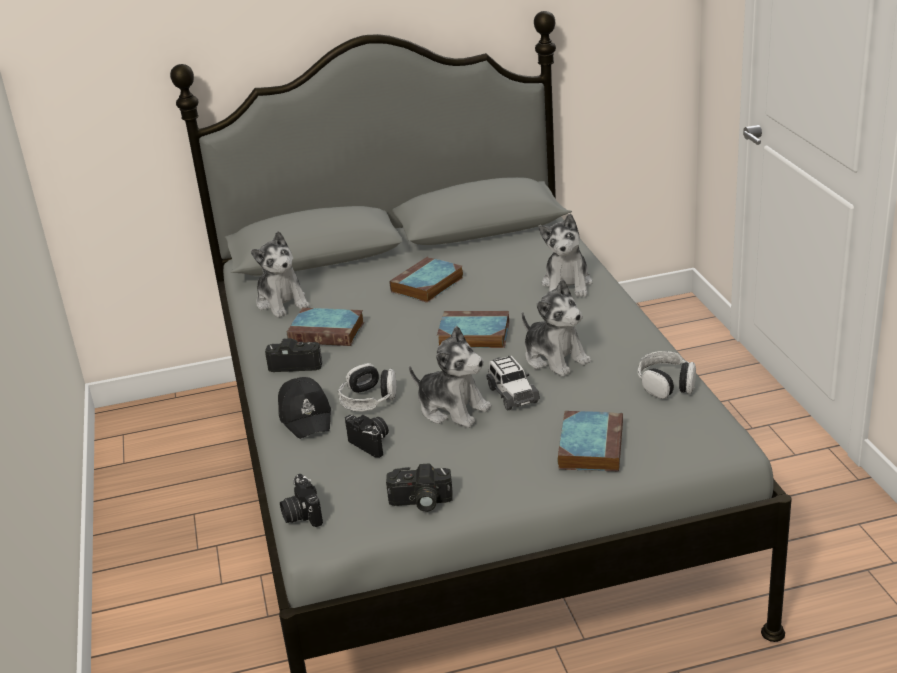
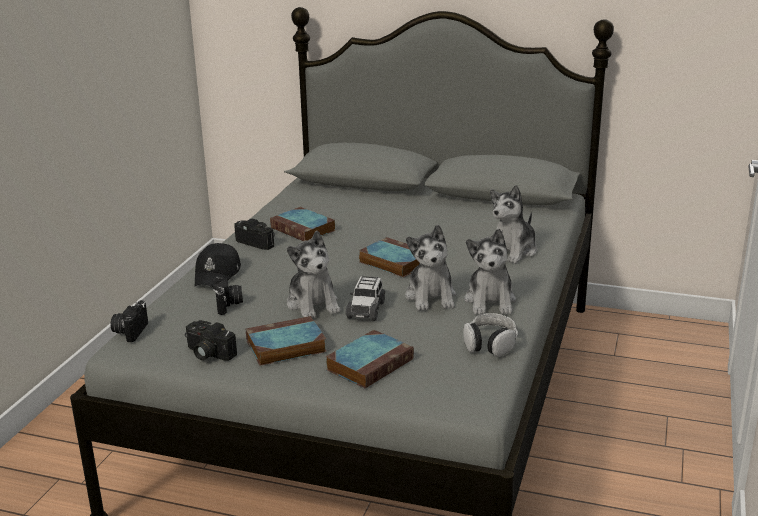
camera: 30 degrees right, 5 degrees down
plush toy [251,231,310,318] -> plush toy moved to [464,229,516,315]
headphones [338,363,396,412] -> none
book [389,257,464,303] -> book moved to [246,316,327,366]

